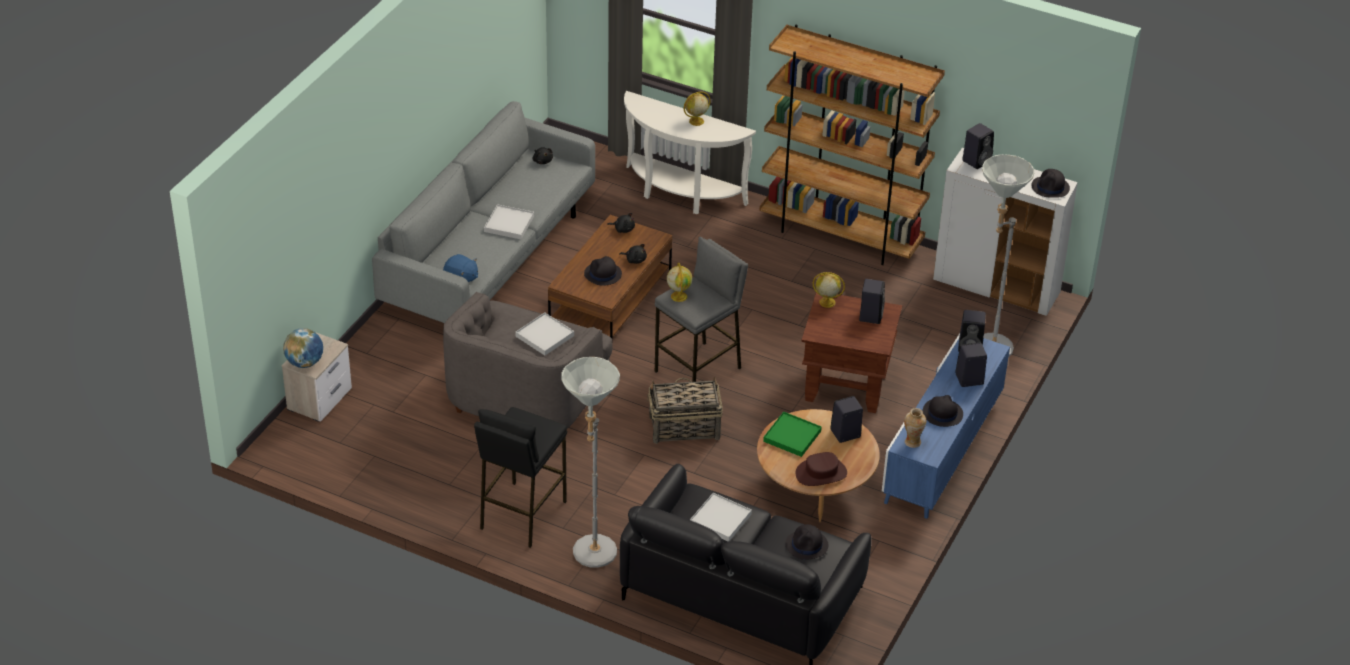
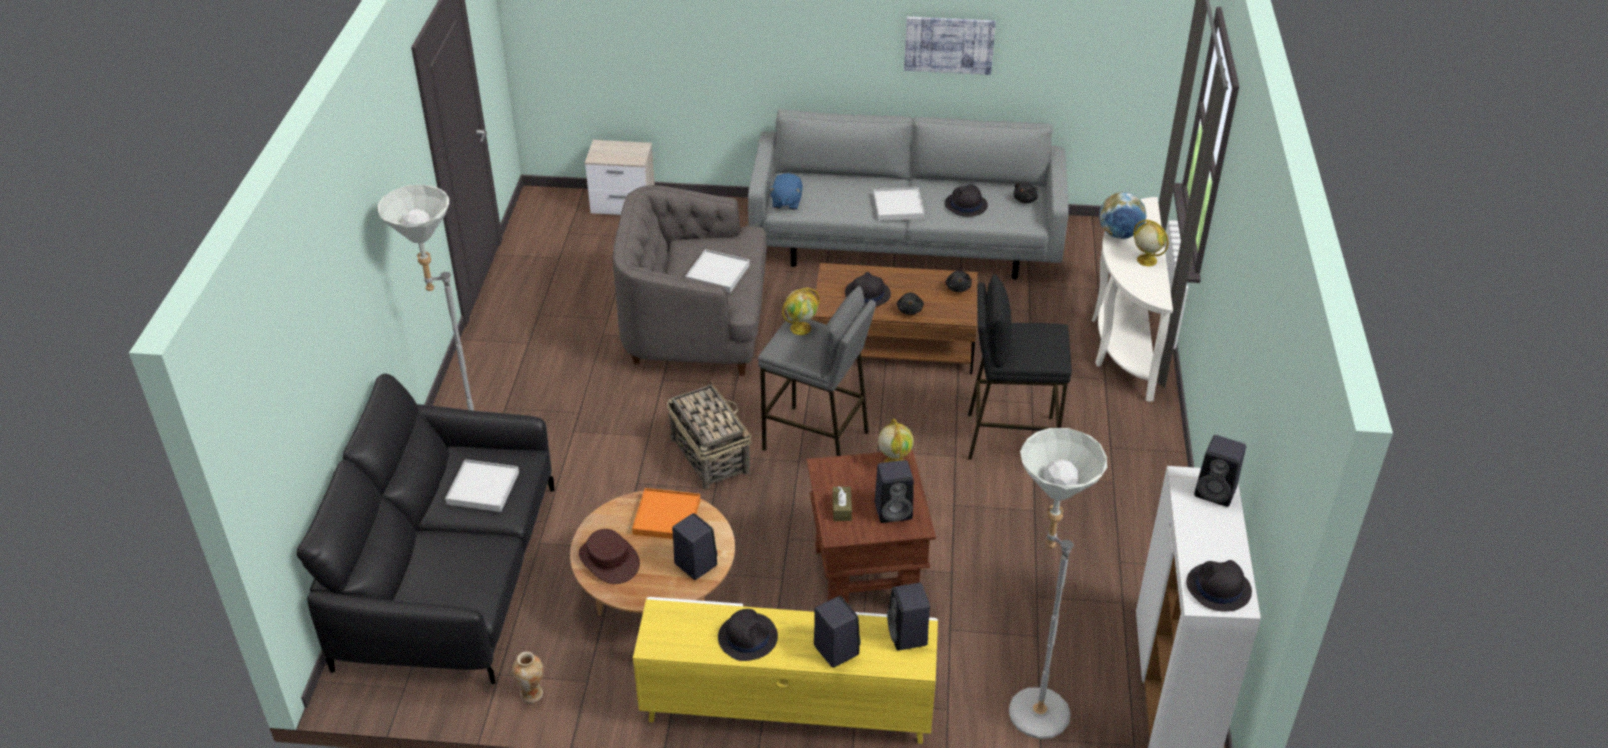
camera: 70 degrees right, 0 degrees up
globe [283,328,323,368] -> globe moved to [1099,192,1146,239]
black stool [474,407,567,548] -> black stool moved to [968,274,1072,460]
brown bookcase [759,25,945,265] -> none
green tray [763,412,822,457] -> orange tray [632,488,700,539]
black hat [785,524,828,560] -> black hat moved to [945,184,988,217]
blue tv stand [882,333,1010,519] -> yellow tv stand [633,597,938,744]
vase [904,408,926,448] -> vase moved to [512,651,543,703]
none -> brown tissue box [833,486,852,521]
none -> picture [904,17,996,75]

